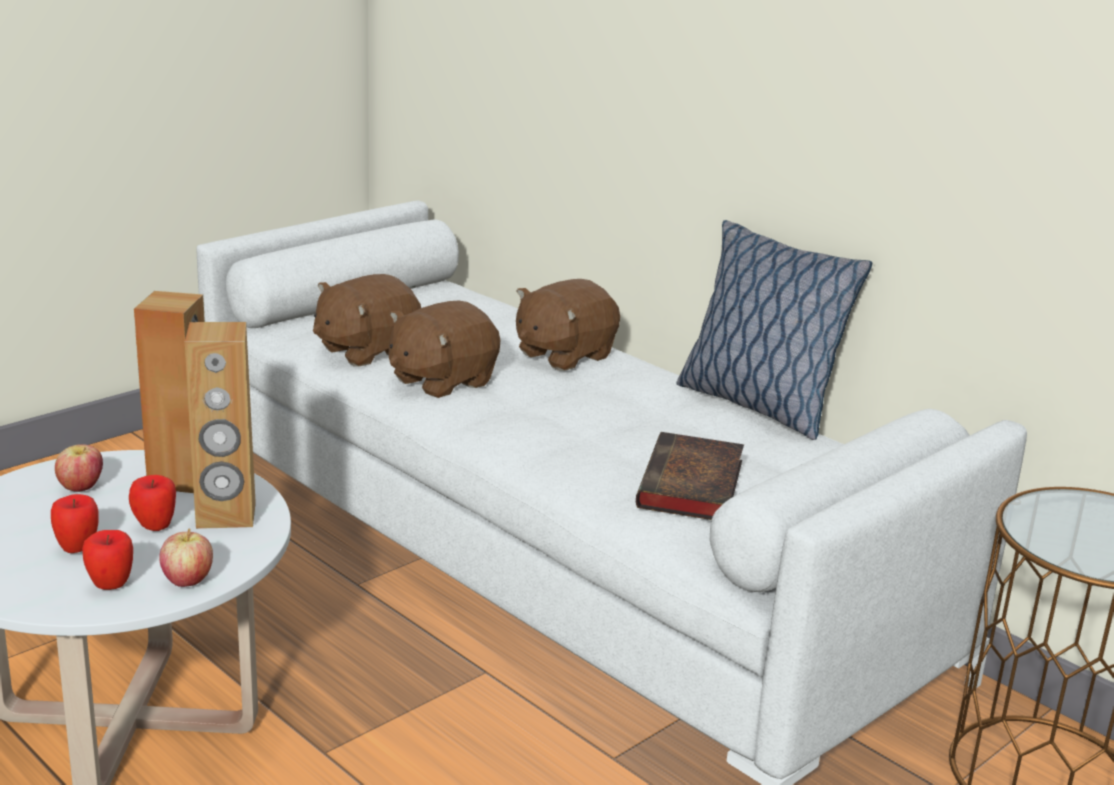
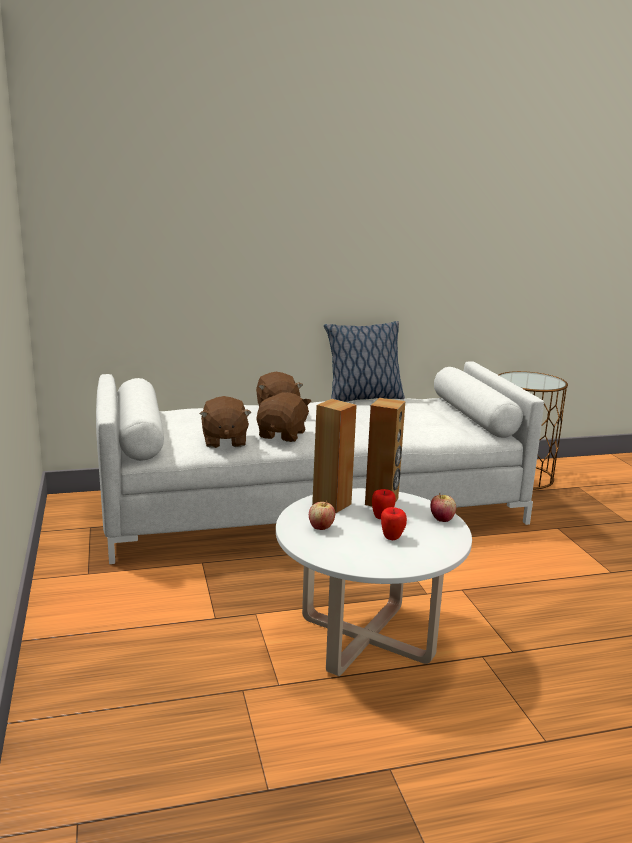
camera: 60 degrees left, 5 degrees down
apple [82,530,133,590] -> none
brown plush toy [389,300,500,398] -> brown plush toy turned 150 degrees counterclockwise [256,392,311,442]
book [636,432,744,520] -> none

